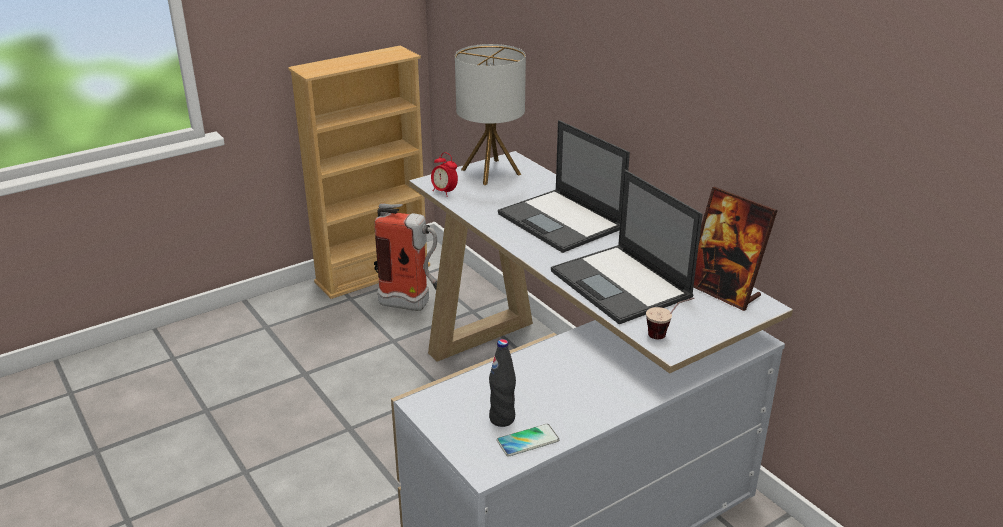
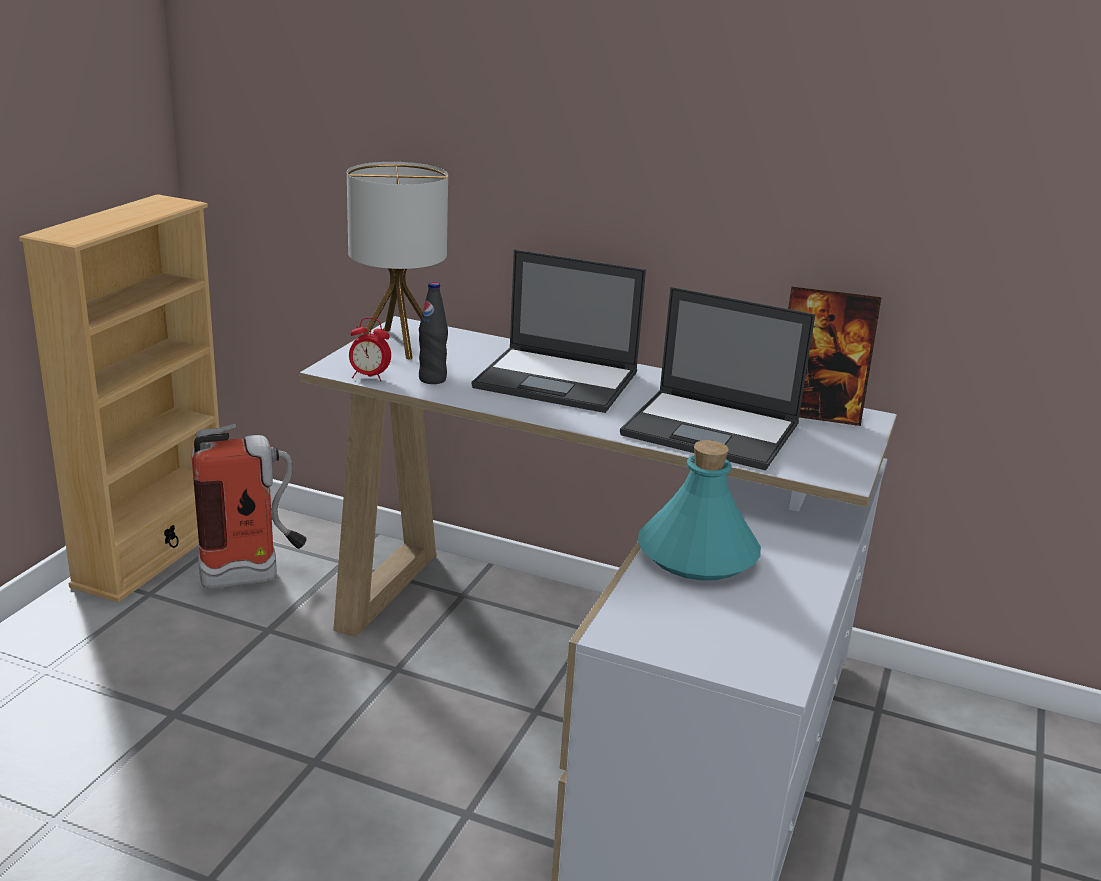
camera: 35 degrees left, 5 degrees down
black bottle [489,339,516,427] -> black bottle moved to [419,282,448,384]
phone [497,424,560,456] -> none
cup [646,298,695,339] -> none
none -> turquoise bottle [638,440,761,581]

